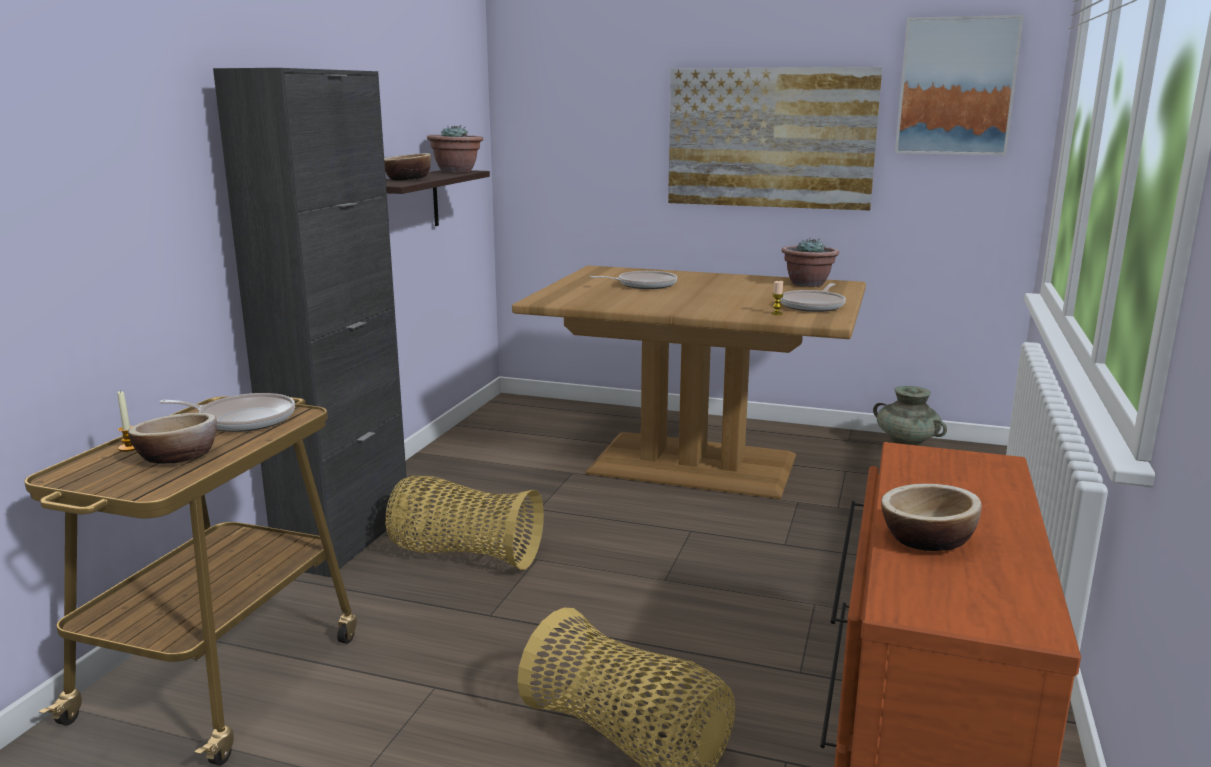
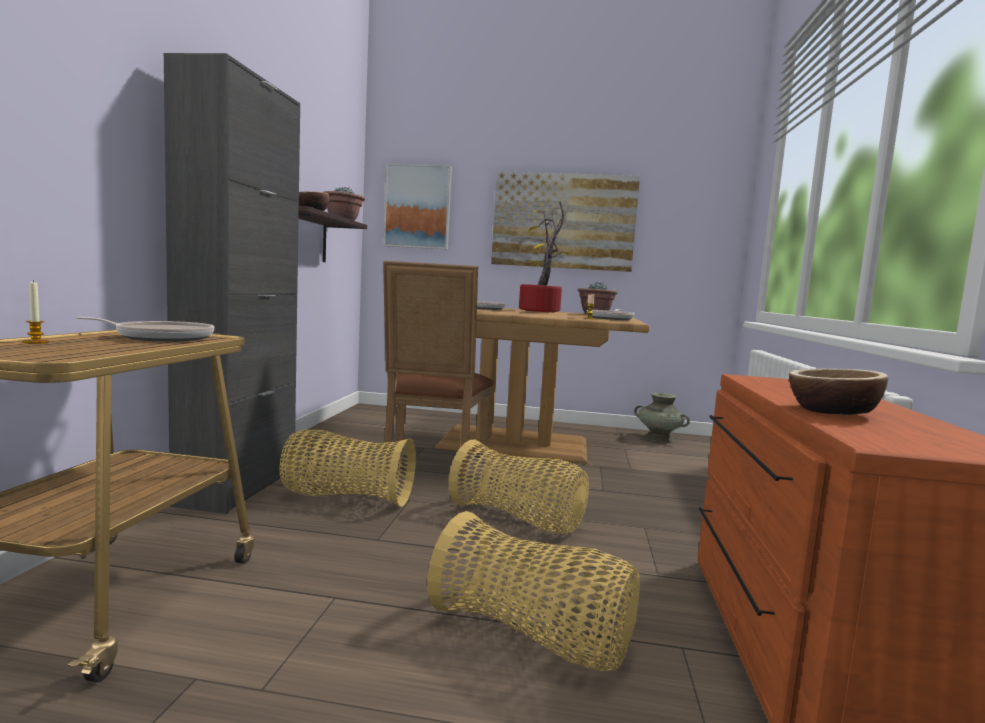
camera: 10 degrees left, 10 degrees down
bowl [128,413,217,464] -> none
picture [895,15,1024,155] -> picture moved to [383,163,452,249]
none -> brown chair [383,261,494,480]
none -> basket [449,439,589,534]
none -> potted plant [519,201,568,313]

